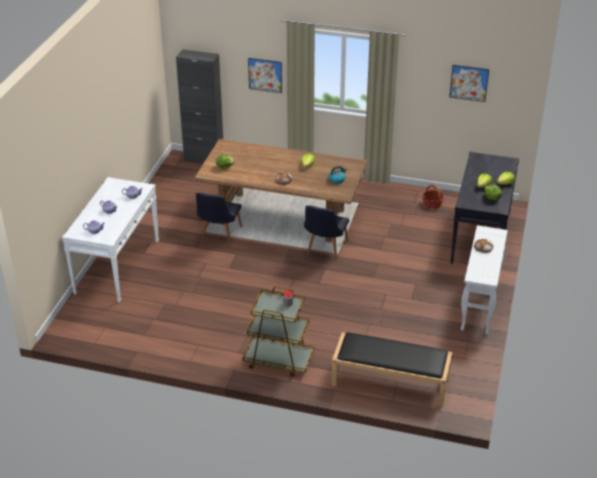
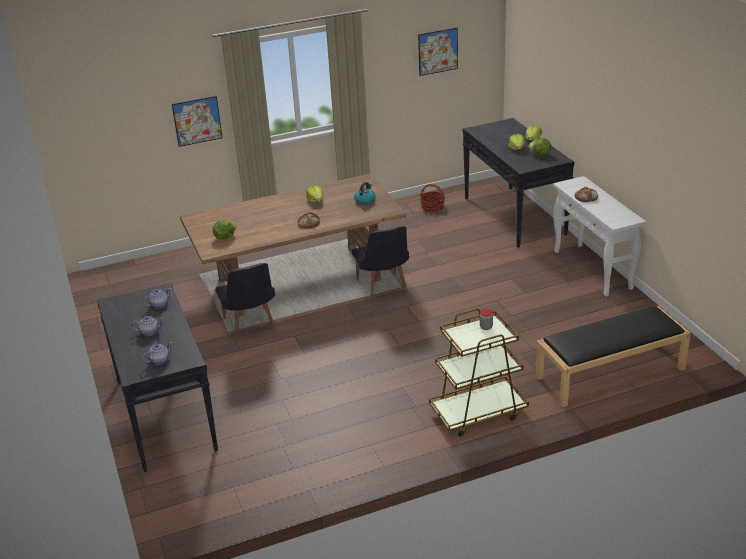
camera: 35 degrees left, 5 degrees down
white console table [62,177,159,303] -> black console table [97,282,218,472]
black cabinet [176,49,223,164] -> none

